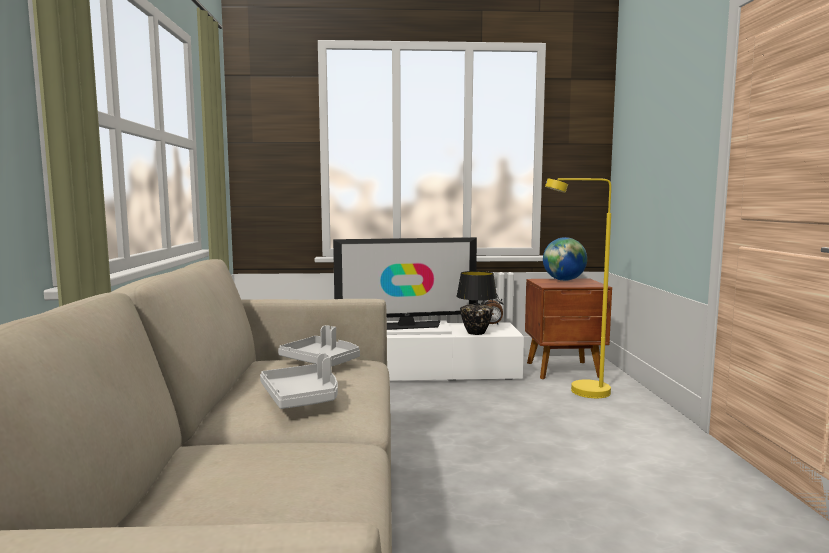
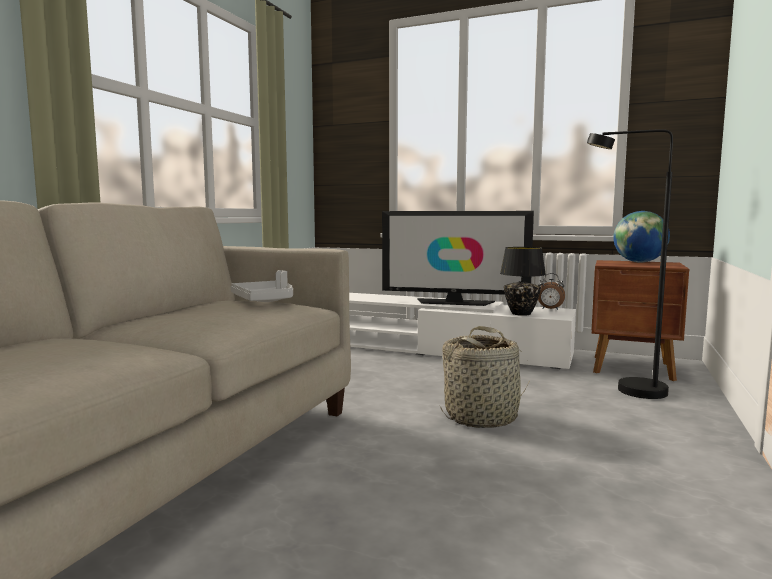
camera: 25 degrees right, 0 degrees up
grey tray [260,353,338,409] -> none
yellow floor lamp [545,178,611,398] -> black floor lamp [587,129,673,399]
none -> basket [440,326,530,428]

